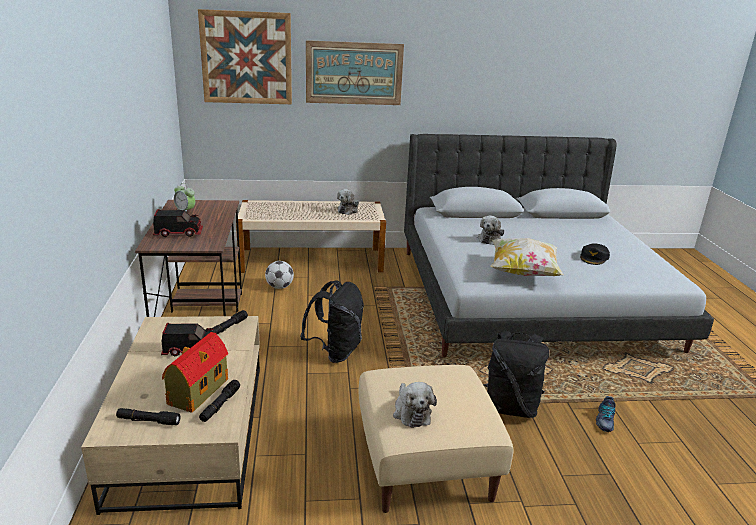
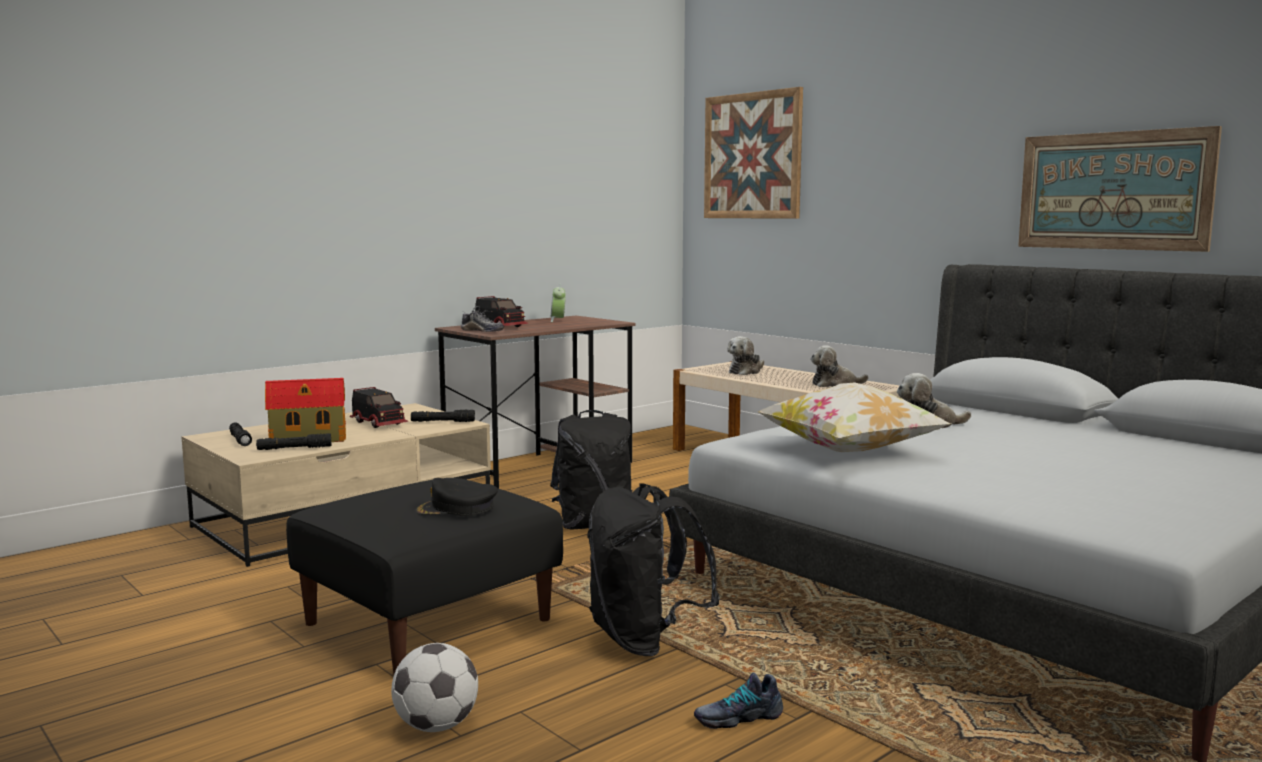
camera: 55 degrees right, 15 degrees down
football [265,261,294,289] -> football moved to [391,643,478,732]
picture [306,40,404,105] -> picture moved to [1018,126,1222,252]
beige ottoman [359,365,514,513] -> black ottoman [286,478,563,675]
plush toy [393,382,437,428] -> plush toy moved to [727,336,764,375]
black cap [580,243,610,265] -> black cap moved to [414,478,498,516]
none -> shoe [461,306,504,332]

